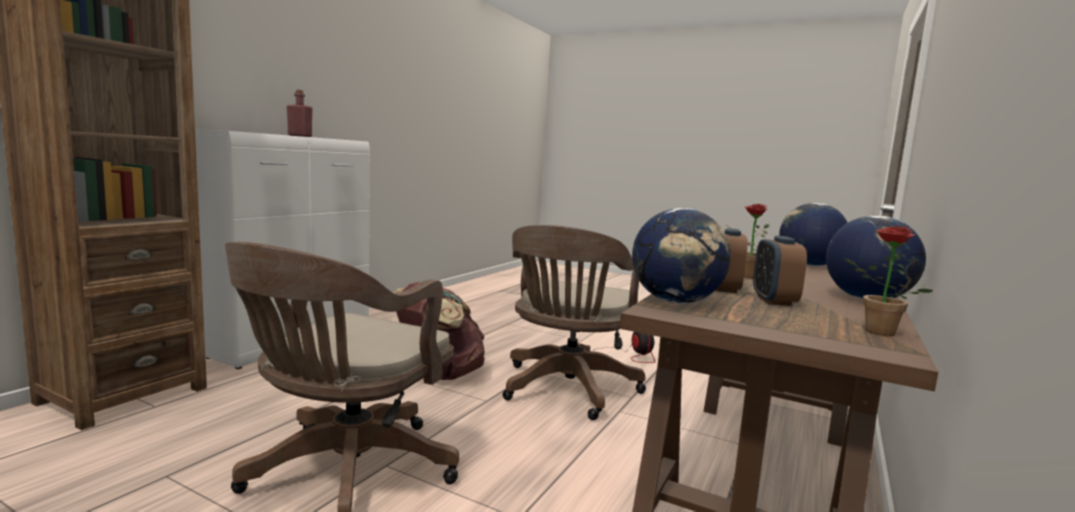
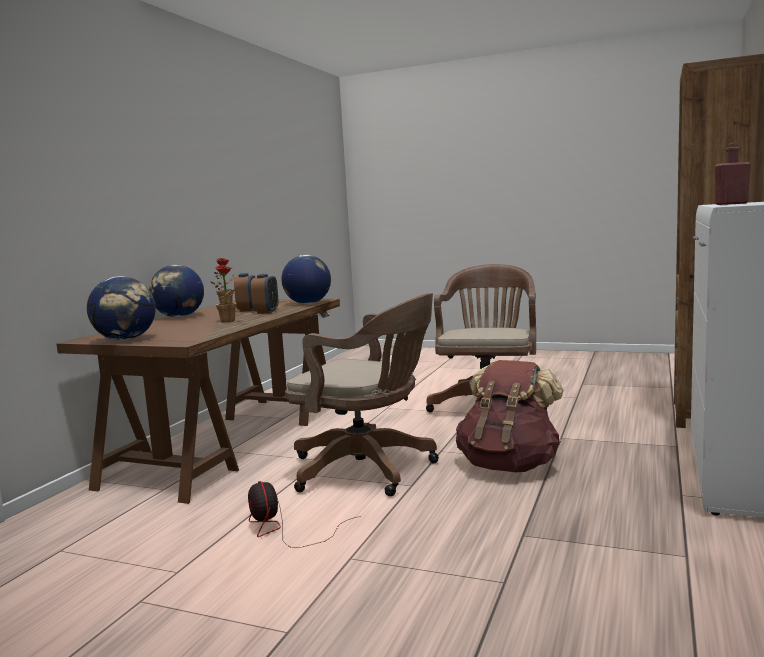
camera: 175 degrees right, 0 degrees up
brown office chair [503,225,646,420] -> brown office chair turned 105 degrees clockwise [285,293,439,496]

